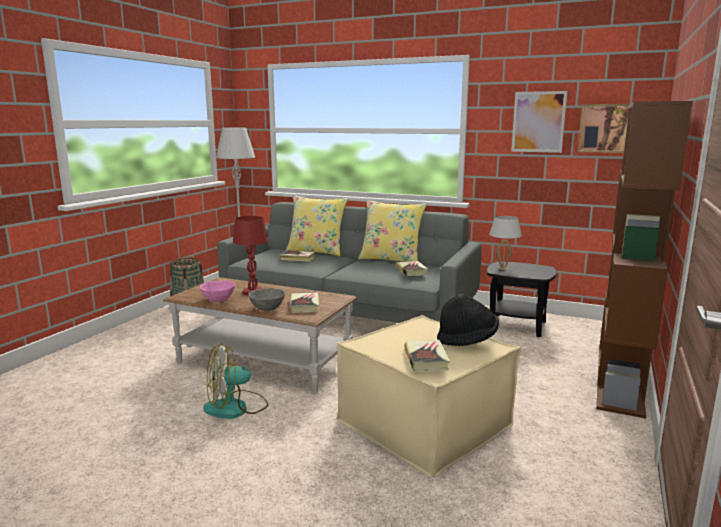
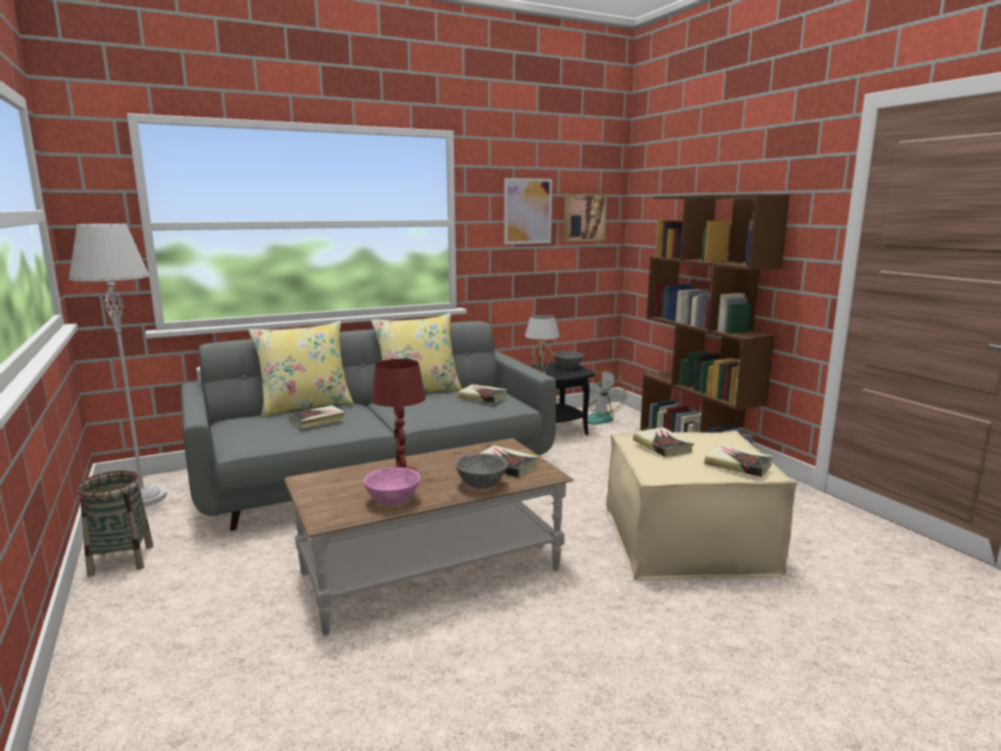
camera: 50 degrees left, 0 degrees up
fan [203,344,268,419] -> fan moved to [582,369,628,424]
black hat [437,294,499,346] -> none
none -> grey bowl [553,351,584,369]
none -> book [633,427,694,457]

